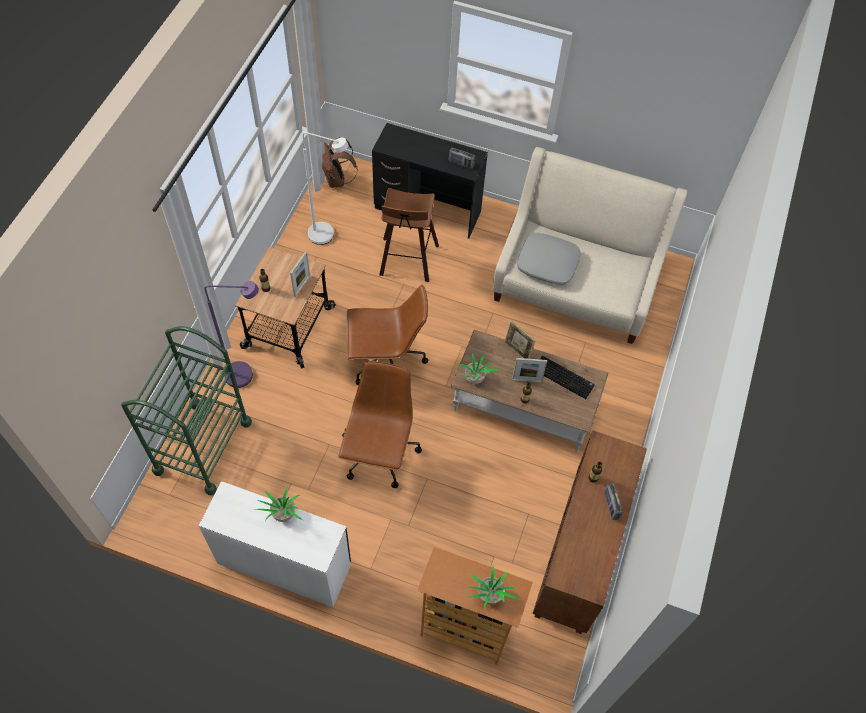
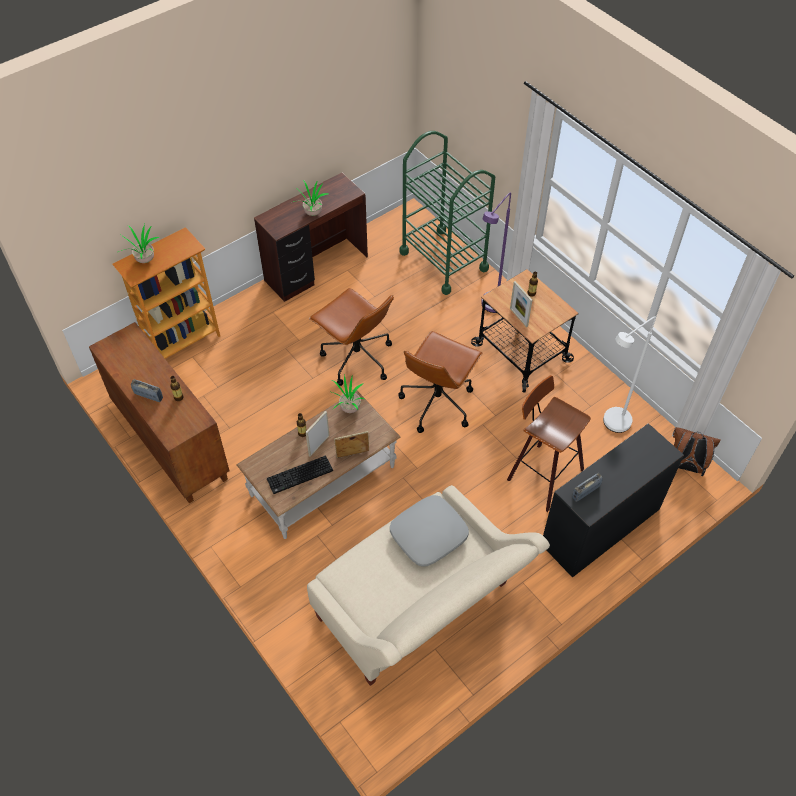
camera: 125 degrees right, 5 degrees down
white desk [198,481,351,607] -> brown desk [254,173,368,302]

